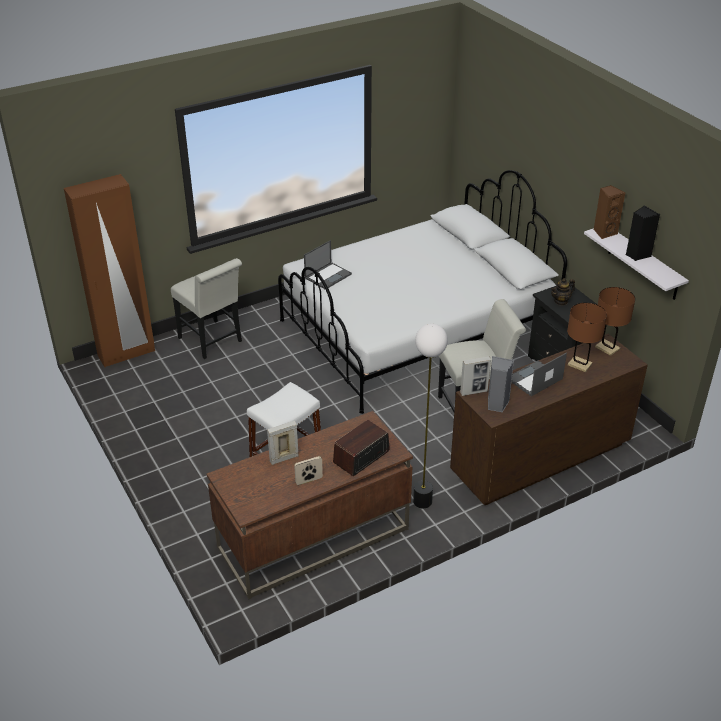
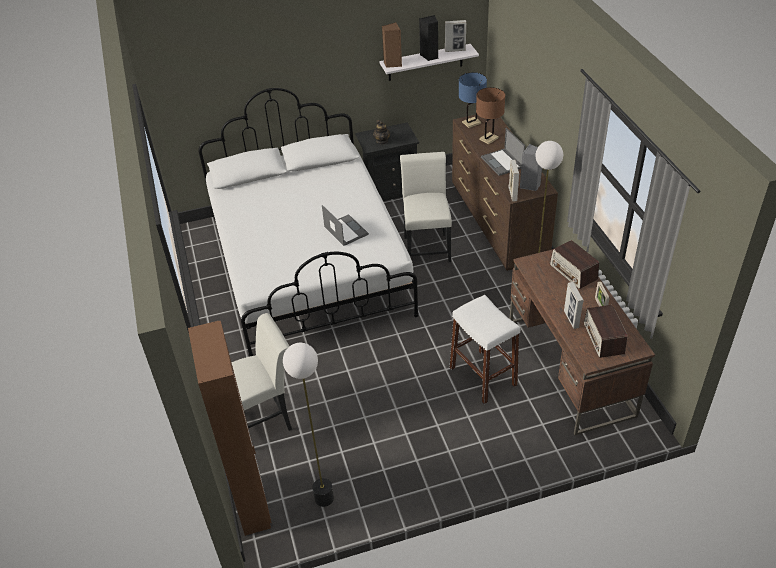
camera: 75 degrees left, 5 degrees up
laptop [304,240,352,289] -> laptop moved to [322,205,369,246]
brown table lamp [595,287,635,356] -> blue table lamp [459,72,487,128]
none -> floor lamp [283,343,334,507]
none -> picture frame [445,20,466,52]
none -> radio [584,305,627,358]

